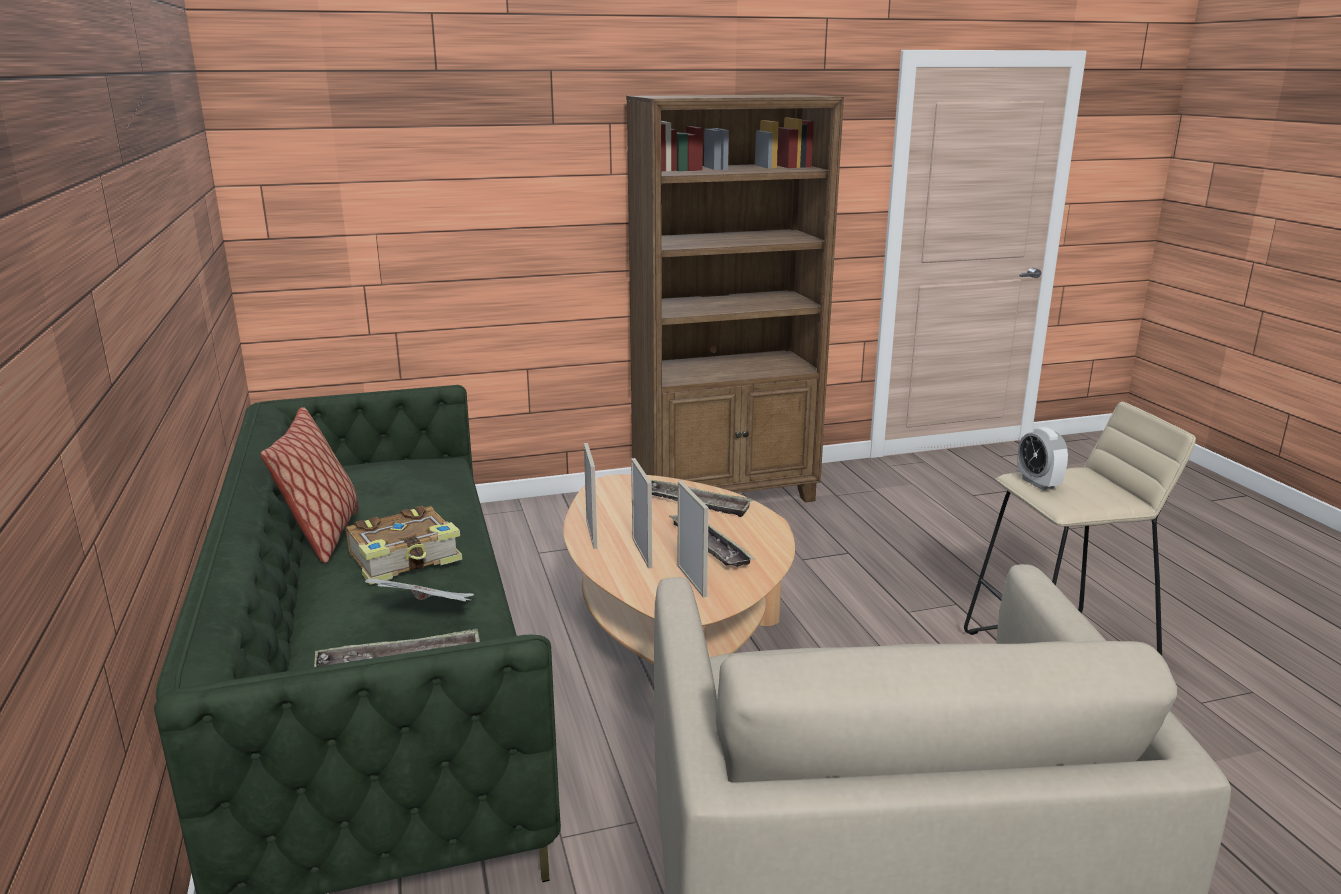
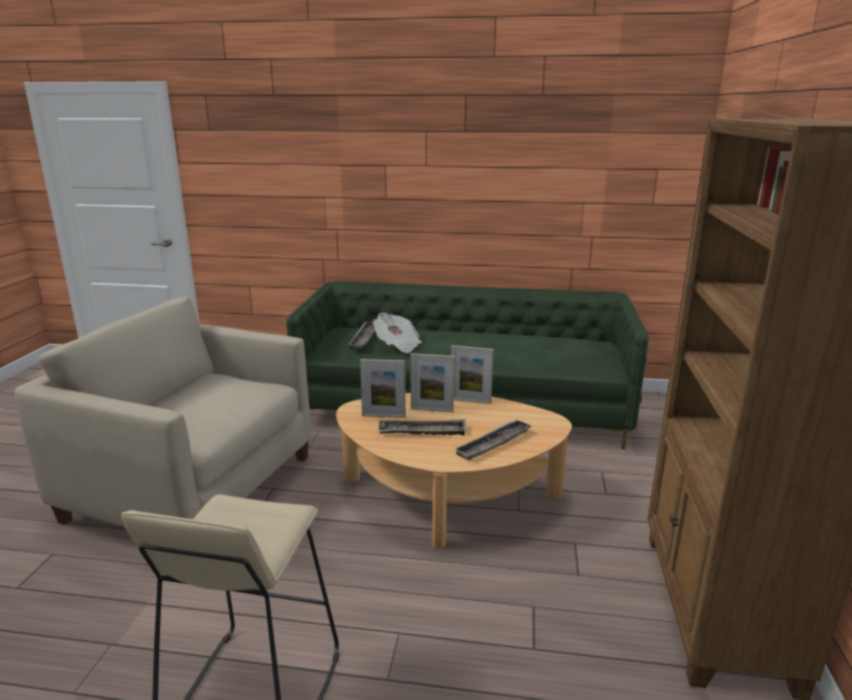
camera: 115 degrees right, 0 degrees up
pillow [261,407,359,563] -> none
book [346,506,462,585] -> none
alarm clock [1017,427,1068,490] -> none

